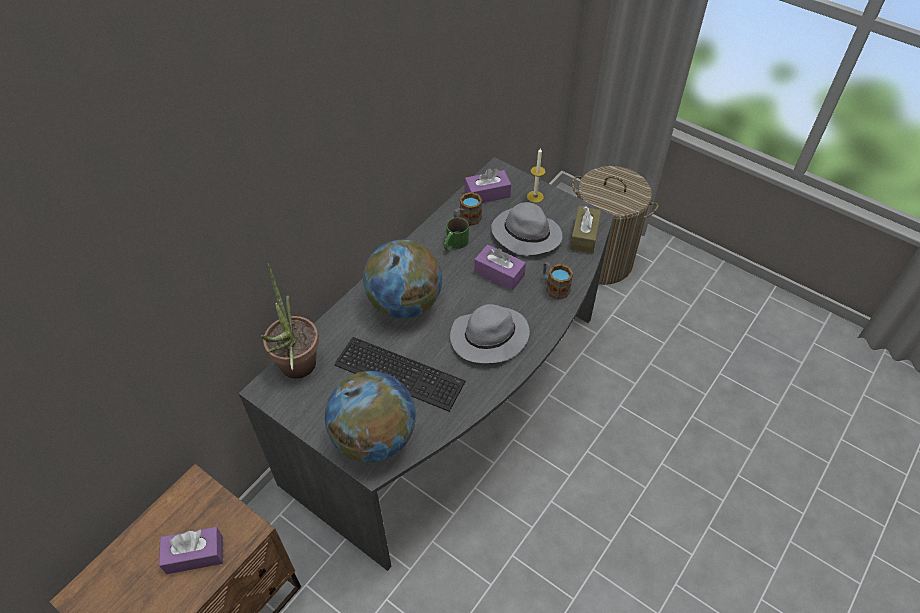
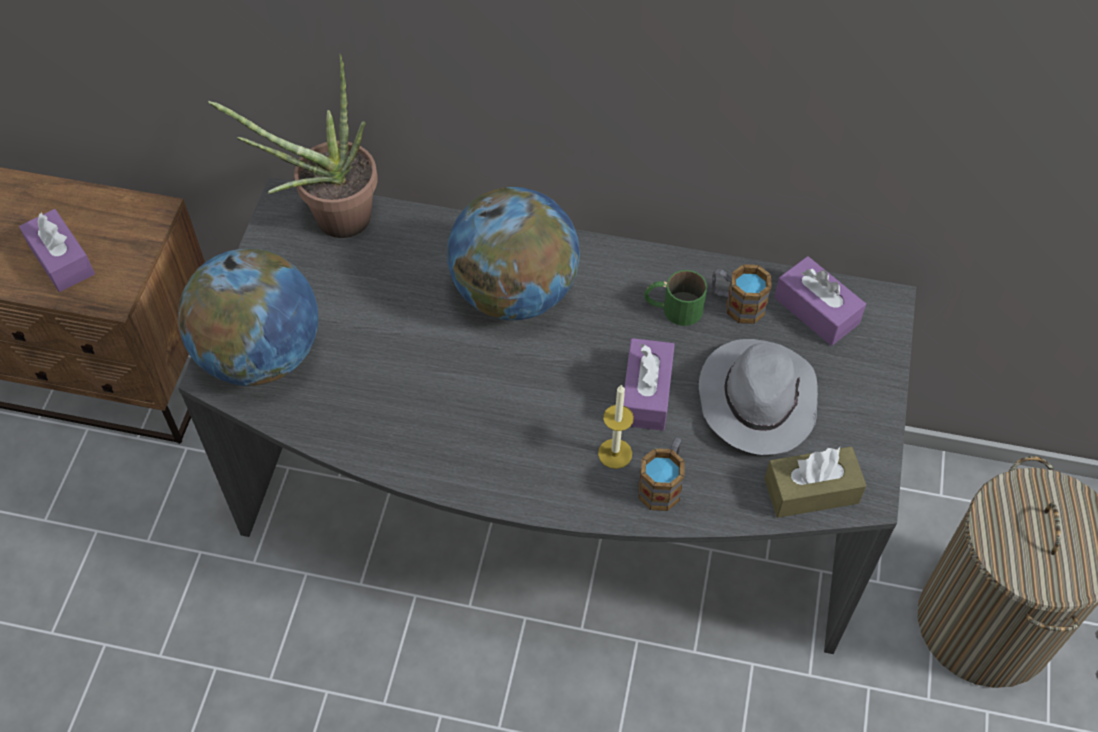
camera: 65 degrees right, 5 degrees up
keyboard [334,337,466,412] -> none
grey hat [450,304,530,363] -> none
candle [527,147,545,203] -> candle moved to [598,384,634,469]

